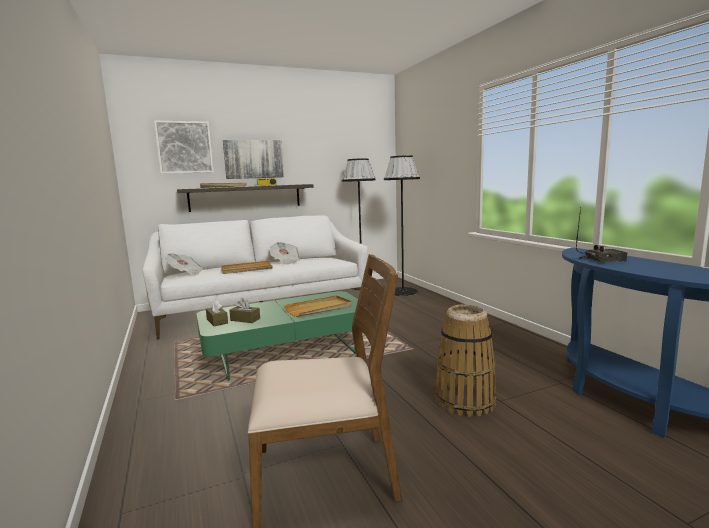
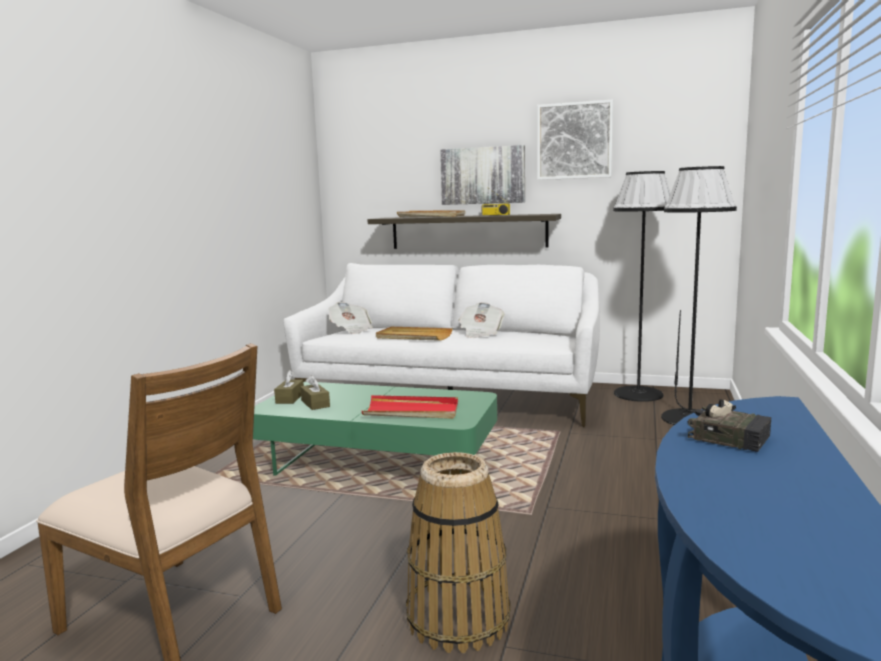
camera: 40 degrees right, 0 degrees up
picture [154,121,214,174] -> picture moved to [537,99,613,180]
beige tray [284,295,352,317] -> red tray [362,395,458,419]

